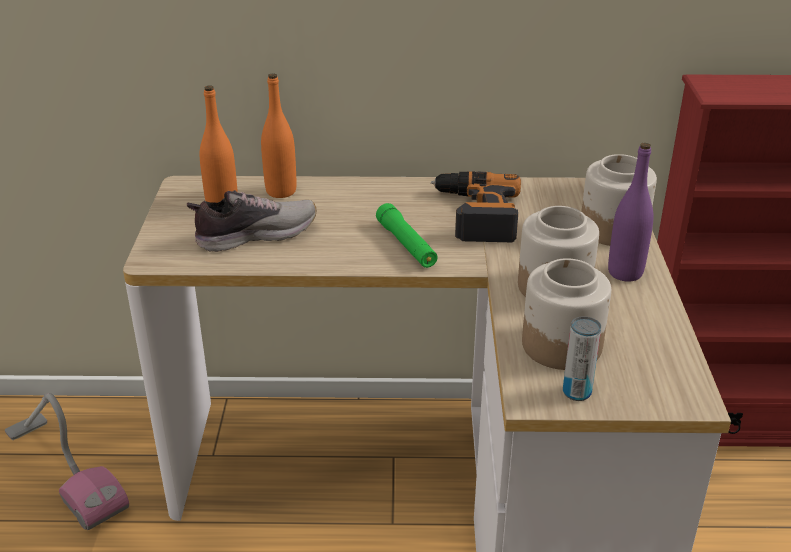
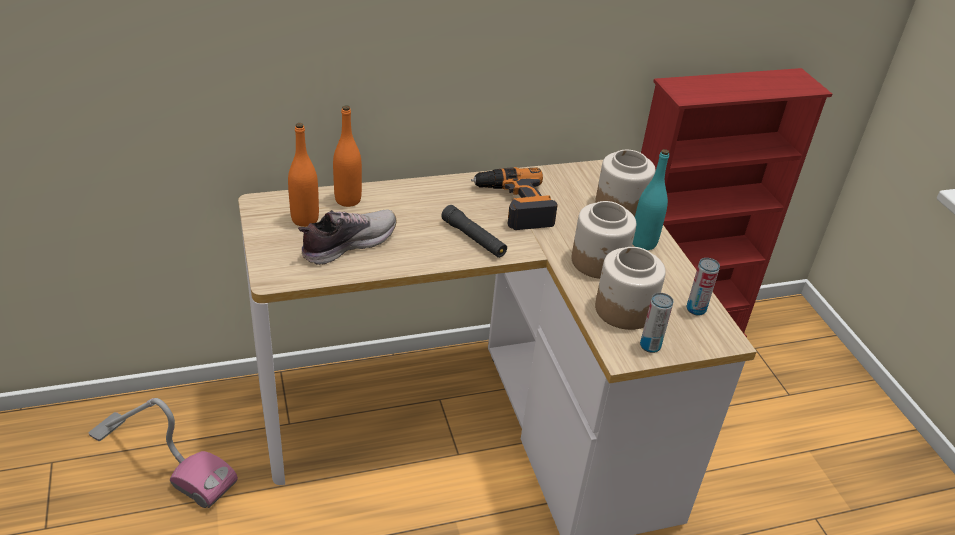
camera: 20 degrees left, 5 degrees up
green flashlight [376,203,438,268] -> black flashlight [441,205,507,258]
purple bottle [608,143,653,282] -> turquoise bottle [633,149,669,250]
none -> can [687,258,720,316]

